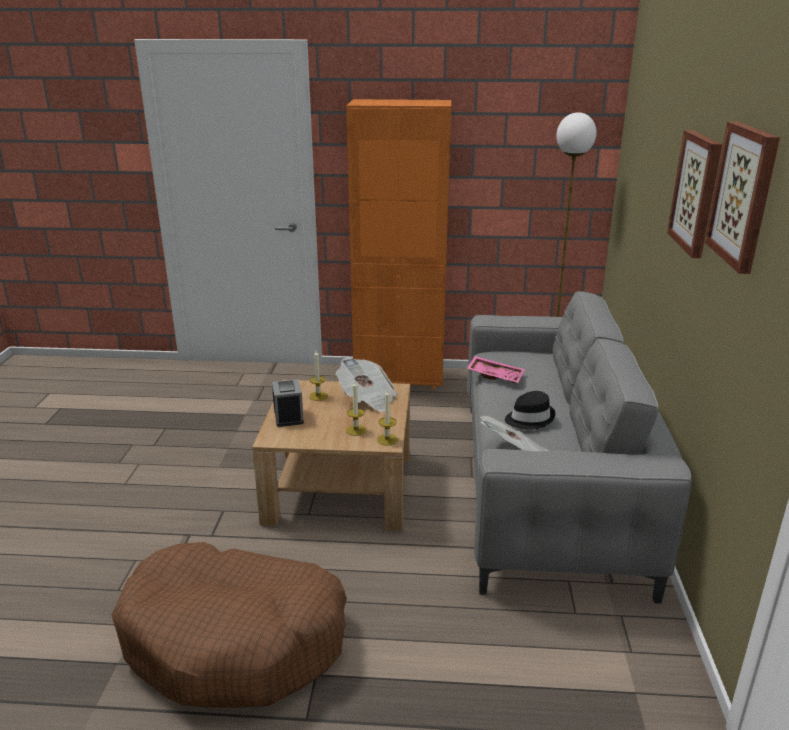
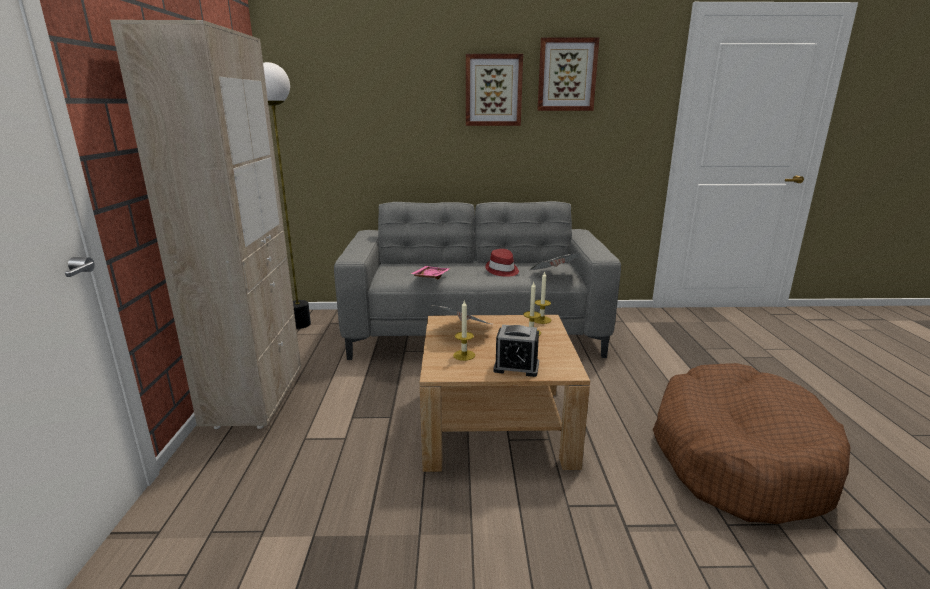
camera: 95 degrees left, 5 degrees down
alarm clock [272,379,304,427] -> alarm clock turned 150 degrees counterclockwise [493,325,539,377]
orange cabinet [346,99,451,389] -> beige cabinet [110,20,301,429]
black hat [505,391,555,430] -> red hat [485,249,519,277]

